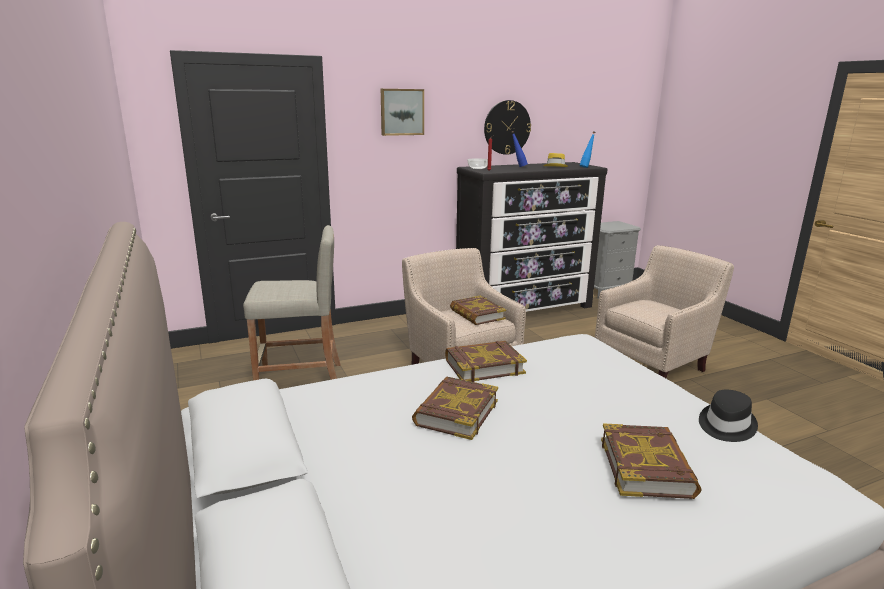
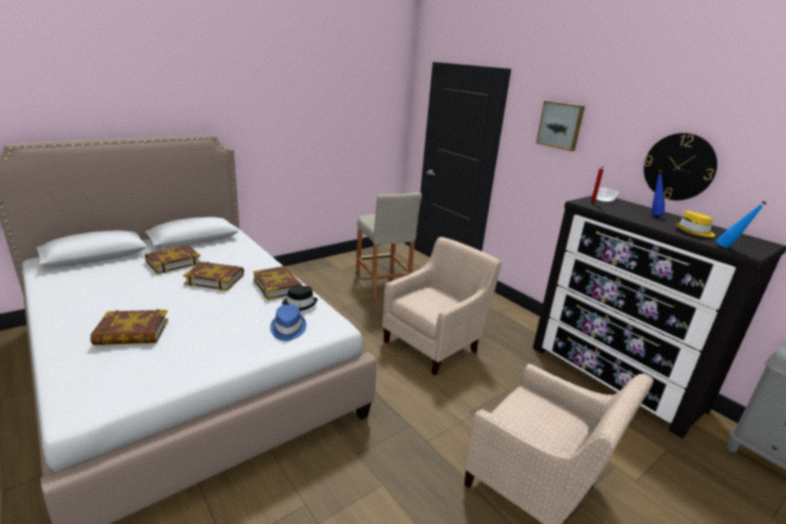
camera: 75 degrees right, 5 degrees up
book [450,295,506,325] -> book moved to [145,245,201,274]
black hat [699,390,758,442] -> black hat moved to [282,286,318,311]
none -> blue hat [270,304,306,341]

